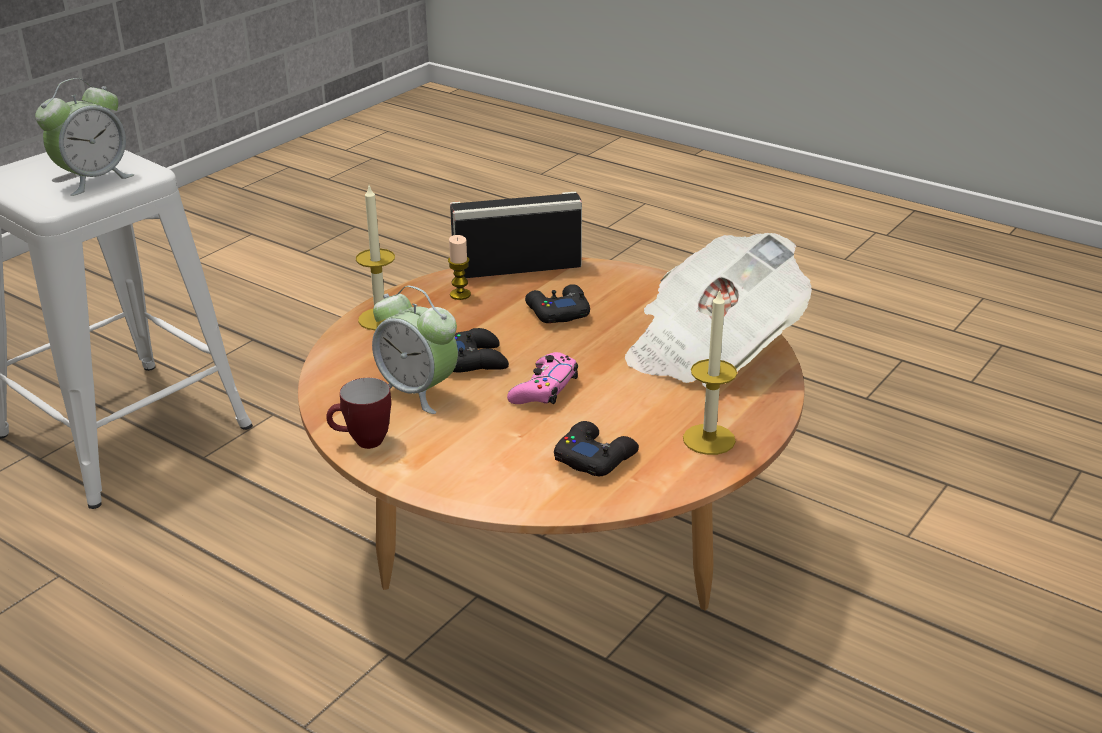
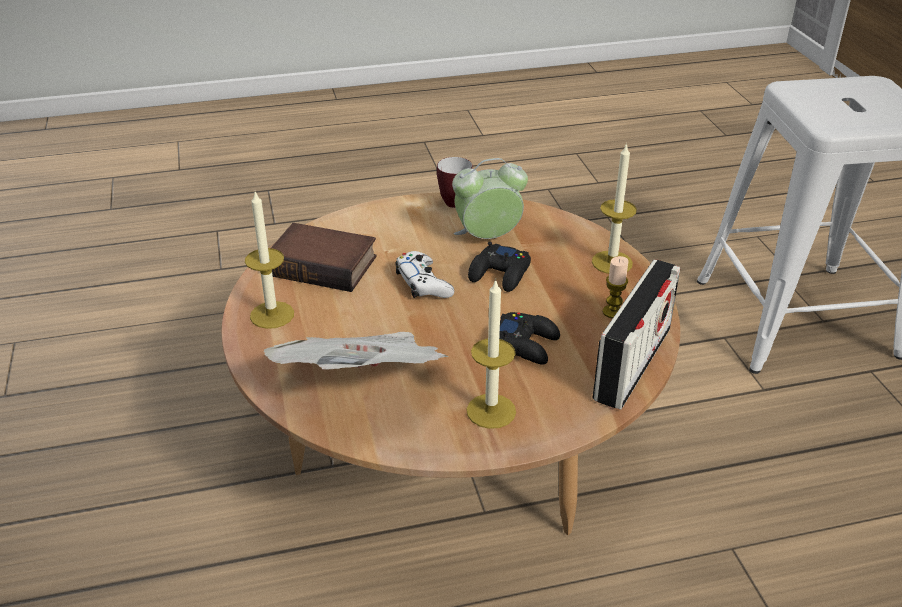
camera: 130 degrees right, 5 degrees up
alarm clock [35,78,134,196] -> none
pink game controller [507,352,578,404] -> white game controller [395,251,454,298]
black game controller [554,421,639,476] -> book [271,223,377,292]
none -> candle [466,278,516,429]

